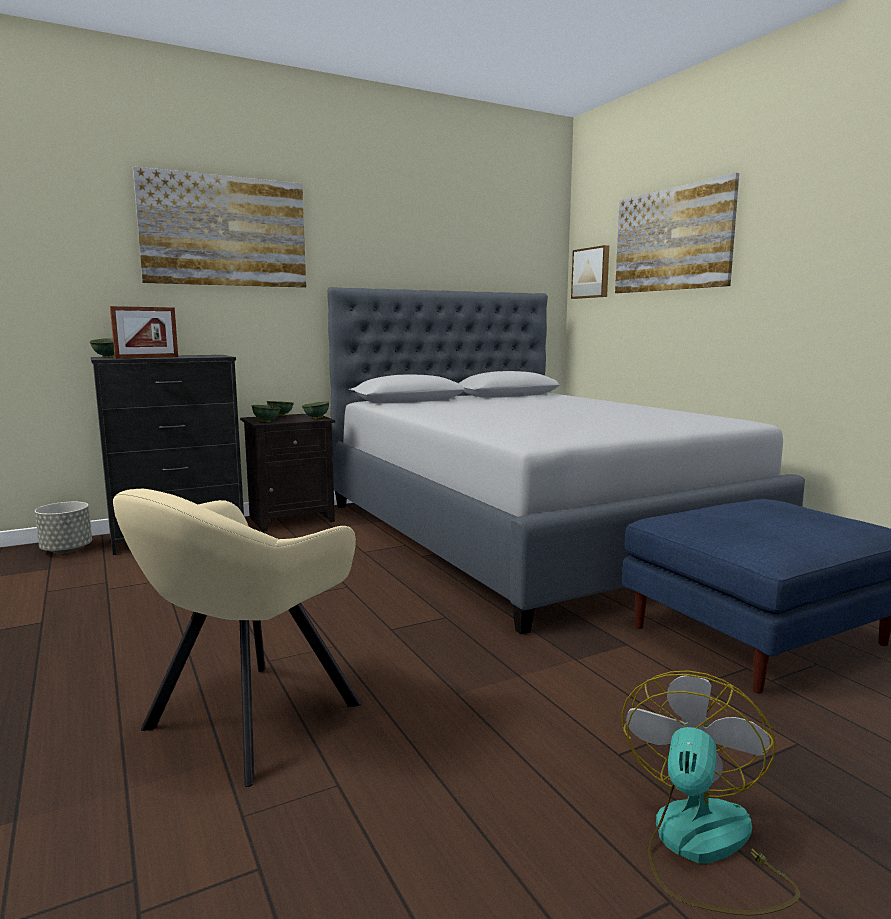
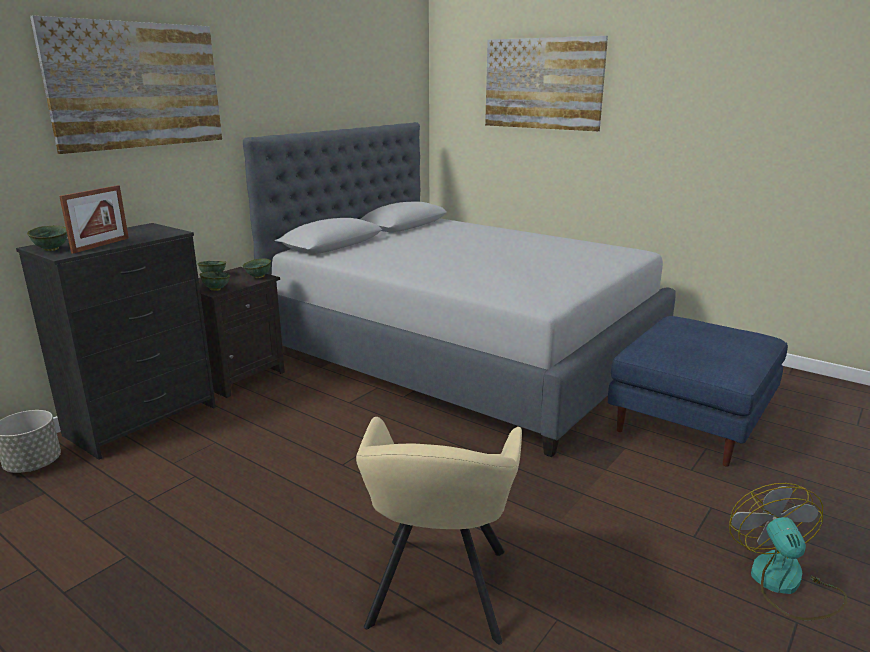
camera: 25 degrees left, 10 degrees up
picture [571,245,609,299] -> none

